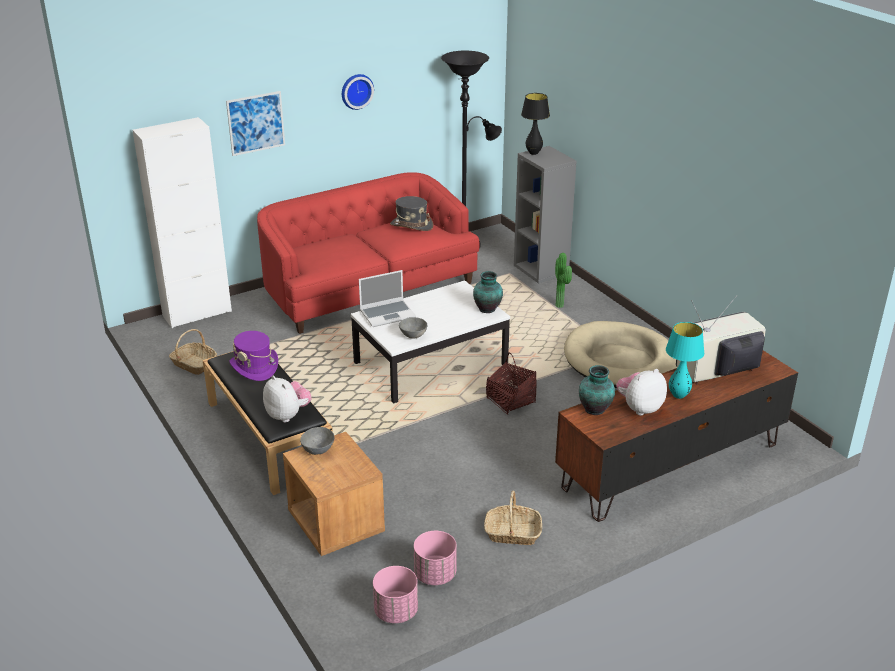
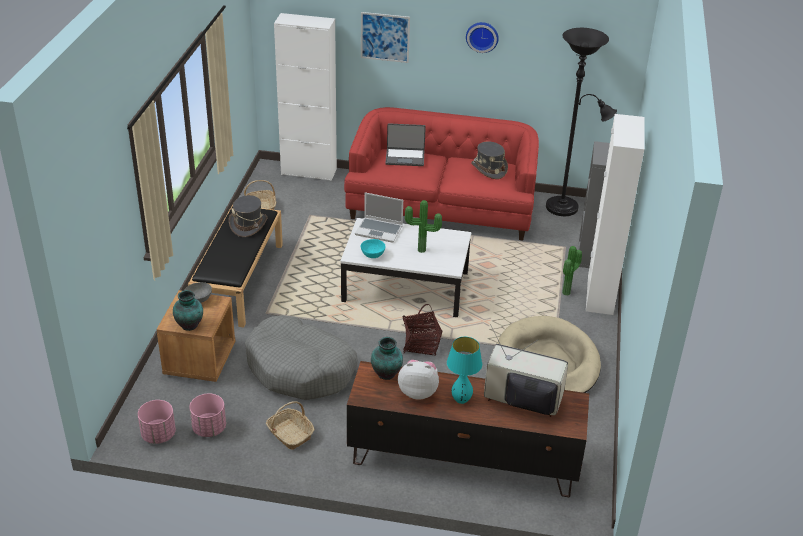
camera: 40 degrees right, 5 degrees up
purple hat [229,331,278,381] -> grey hat [229,195,268,237]
plush toy [263,375,312,423] -> none
grey bowl [399,317,427,339] -> turquoise bowl [361,239,386,258]
vase [473,271,503,313] -> vase moved to [173,290,203,331]
black table lamp [521,93,550,155] -> none
none -> grey dog bed [245,315,357,400]
none -> laptop [385,123,426,166]
none -> potted plant [405,200,442,253]
none -> white cabinet [586,114,644,315]

